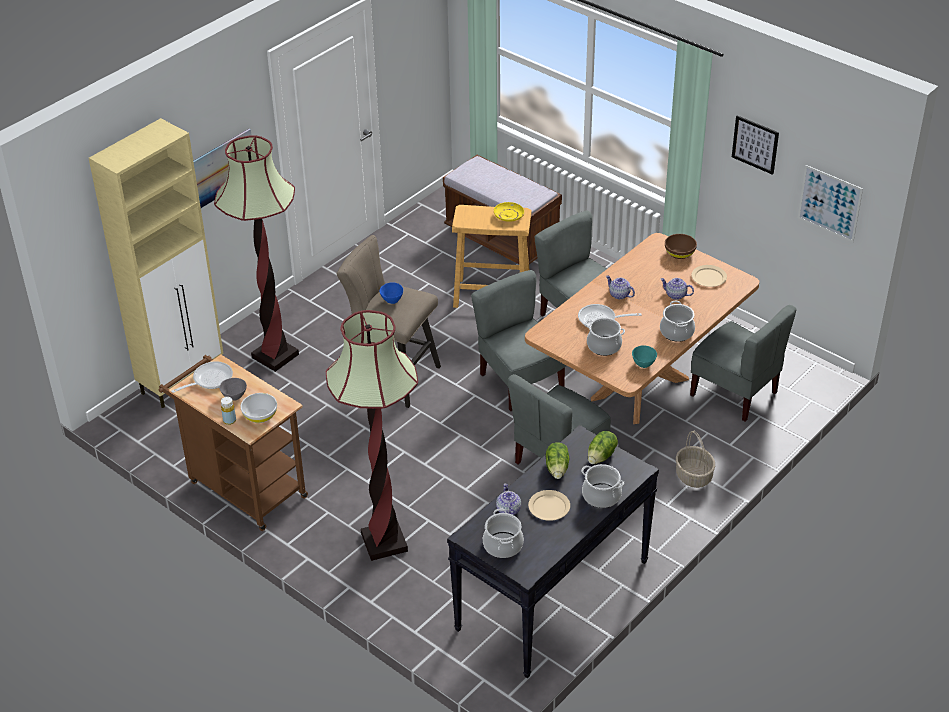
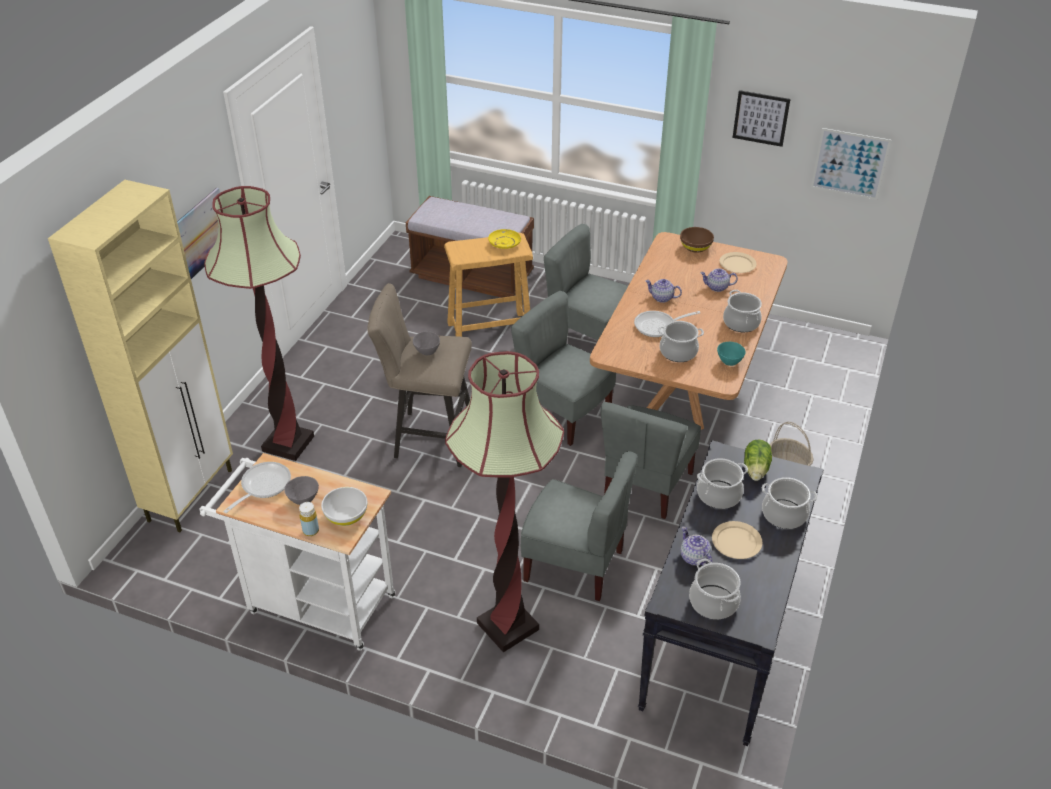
camera: 20 degrees left, 0 degrees up
brown cart [159,355,308,531] -> white cart [199,453,395,651]
blue bowl [380,282,403,304] -> grey bowl [413,331,440,355]
lettuce [546,442,570,479] -> cooking pot [697,459,748,509]
grey chair [690,305,796,421] -> grey chair moved to [521,451,638,601]

